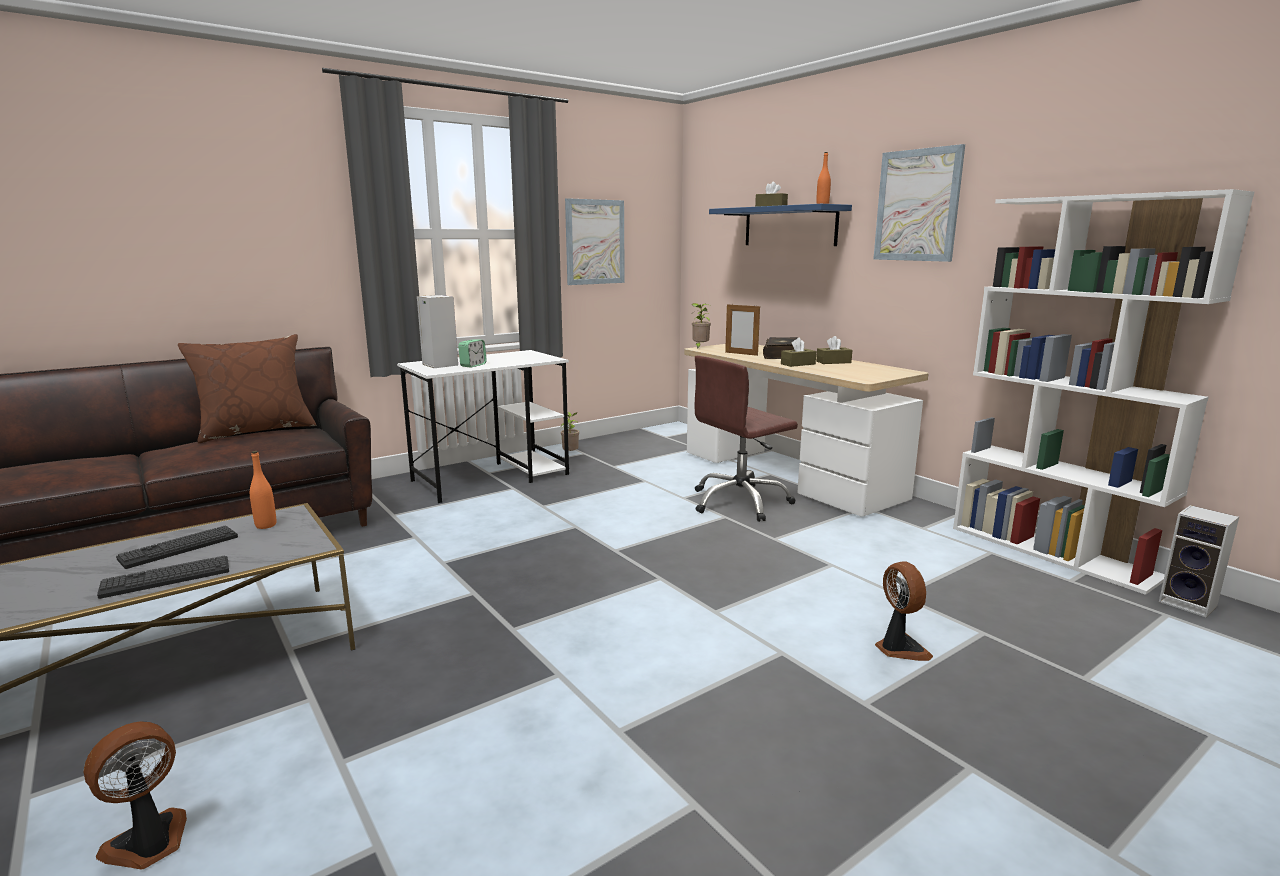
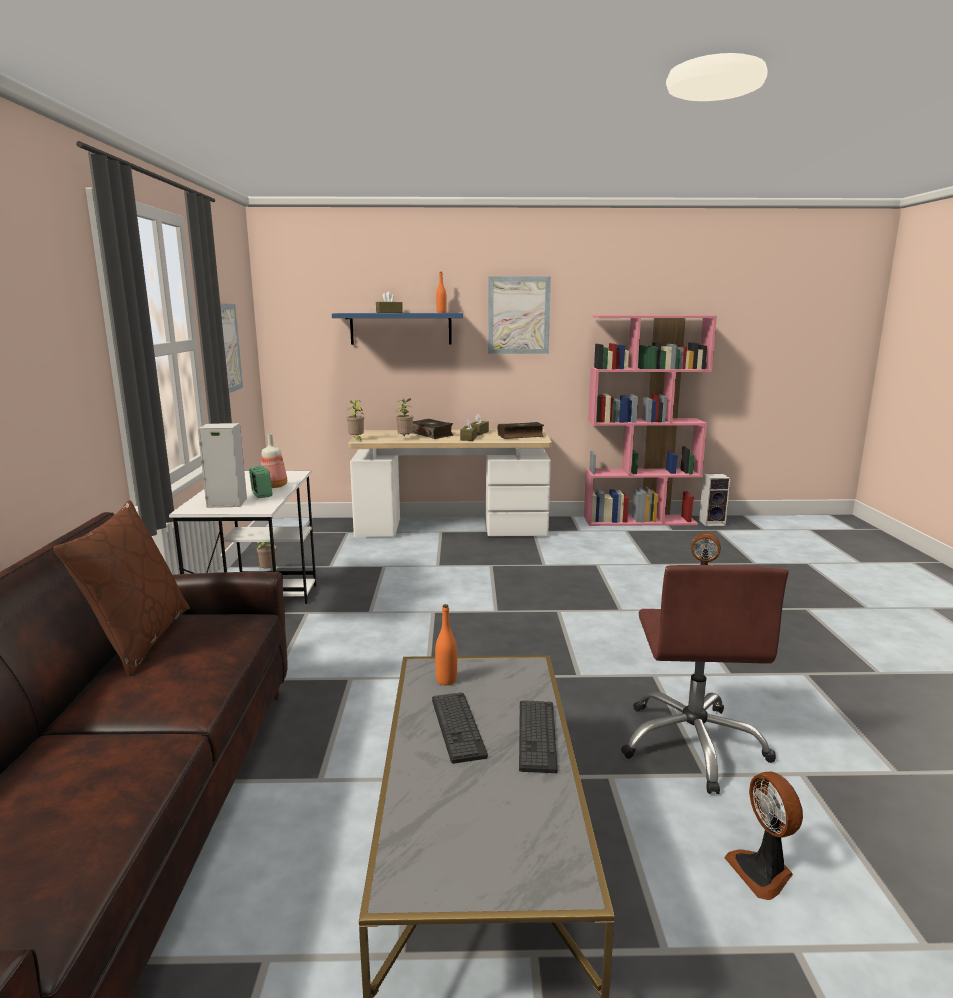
camera: 55 degrees left, 0 degrees up
brown office chair [695,356,798,522] -> brown office chair moved to [621,565,788,794]
picture frame [725,304,760,356] -> potted plant [396,398,413,437]
white bookcase [953,189,1254,595] -> pink bookcase [584,315,717,526]
none -> bottle [261,434,287,488]
none -> book [498,422,544,439]

